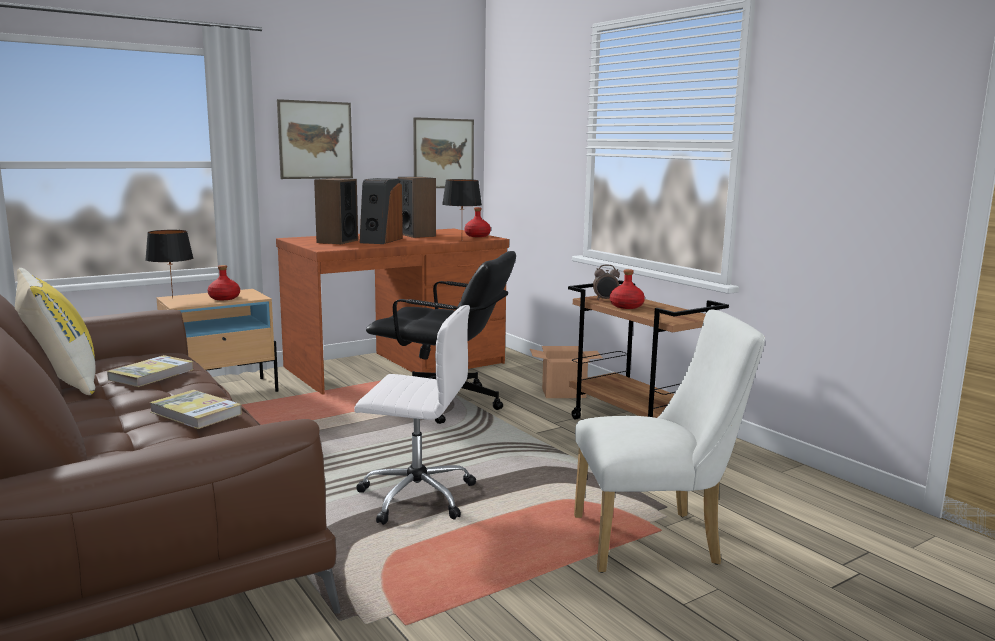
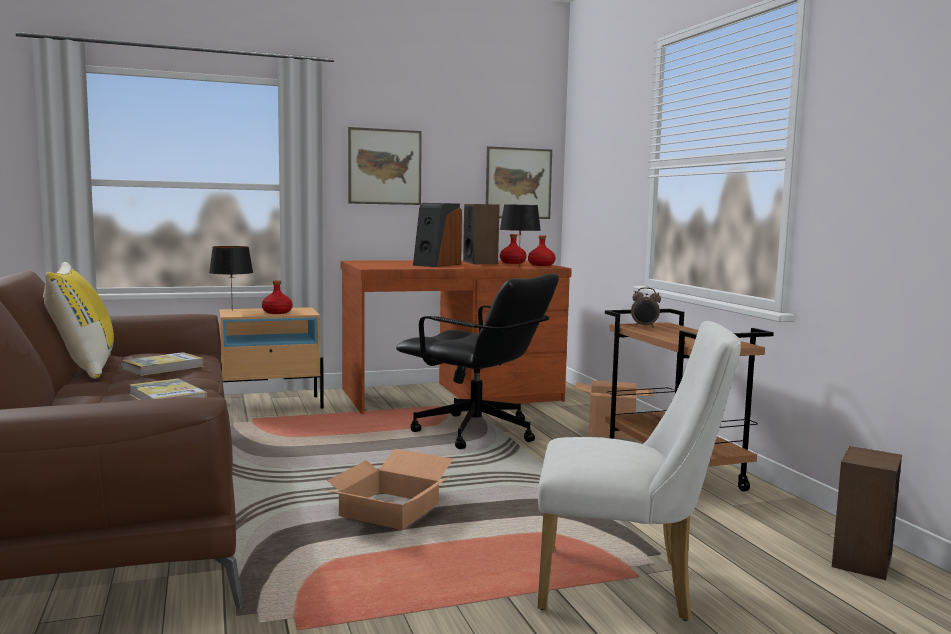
camera: 15 degrees right, 5 degrees down
speaker [314,178,358,244] -> speaker moved to [832,446,902,580]
white office chair [354,305,476,525] -> cardboard box [321,449,453,530]
red bottle [610,269,645,309] -> red bottle moved to [500,234,526,264]

